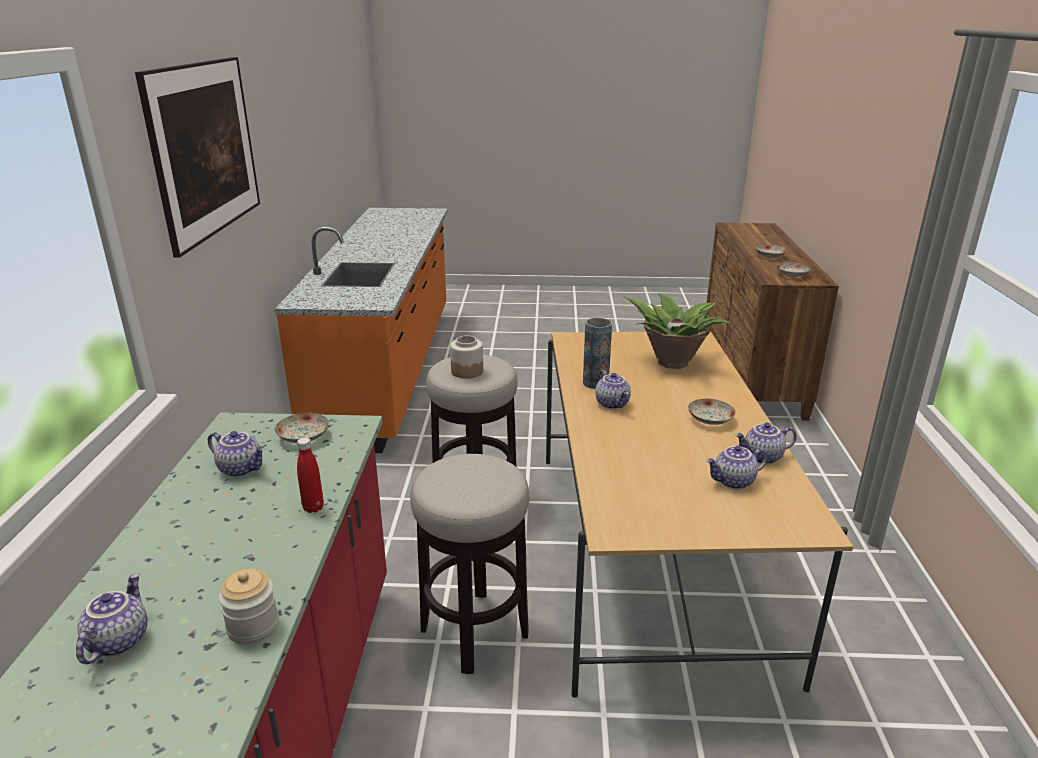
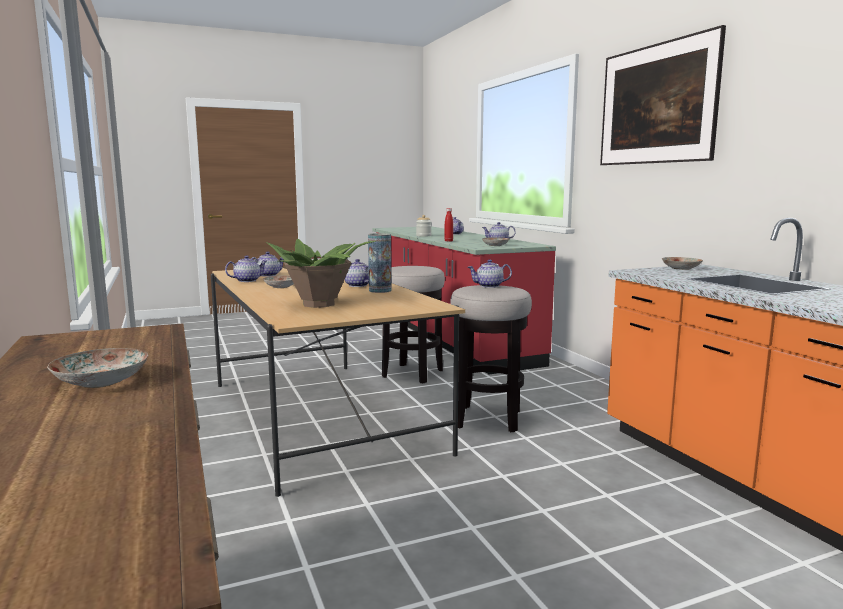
camera: 155 degrees right, 15 degrees down
jar [450,336,483,379] -> teapot [468,259,512,288]
plate [776,262,811,277] -> plate moved to [662,257,703,270]

